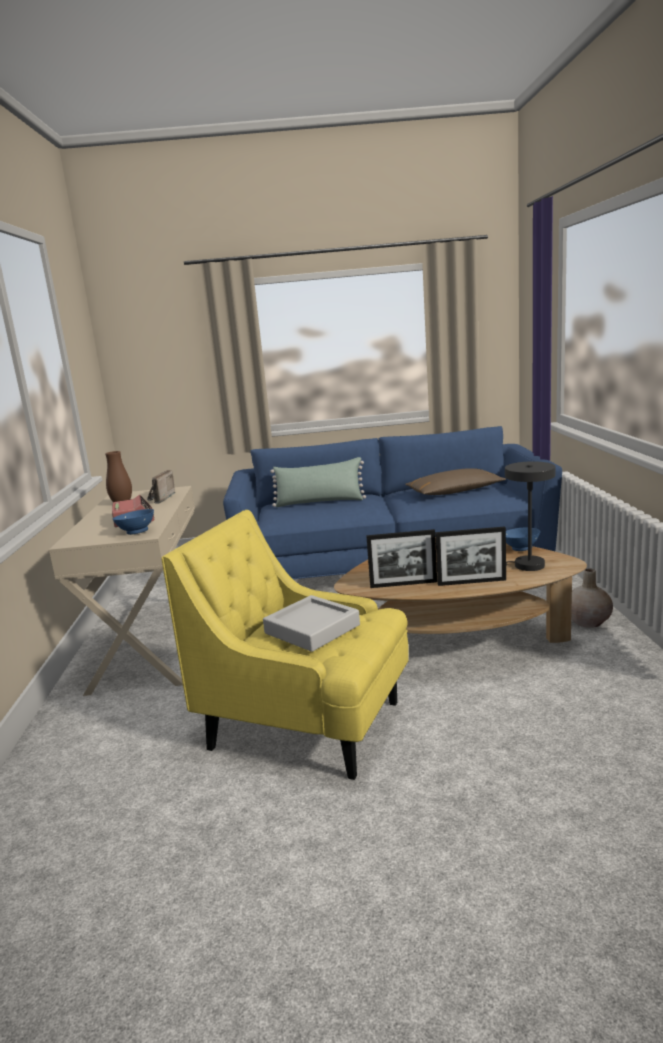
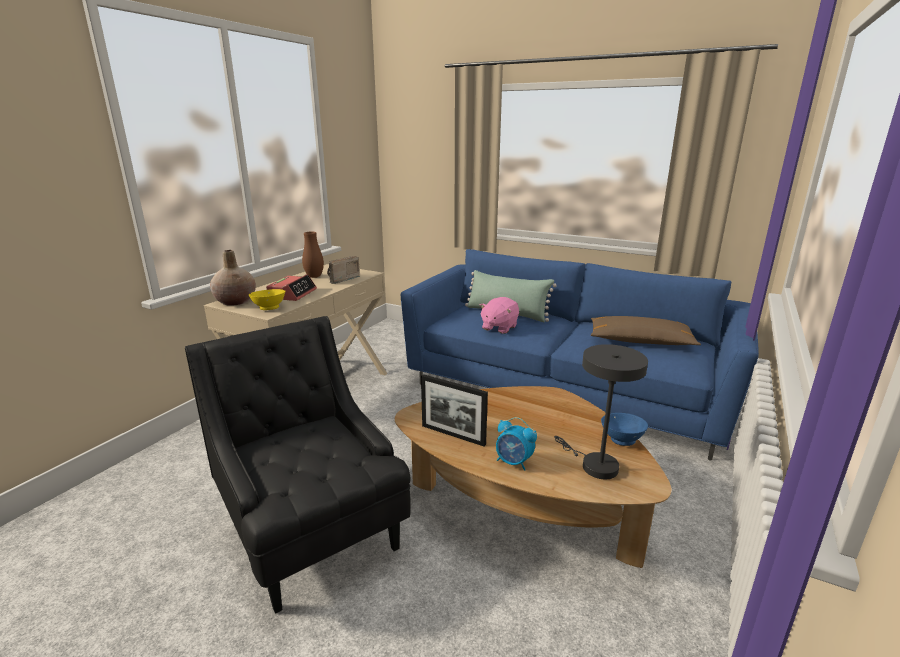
camera: 30 degrees right, 5 degrees up
blue bowl [113,509,154,535] -> yellow bowl [249,289,285,310]
yellow armchair [161,510,409,780] -> black armchair [185,316,411,614]
grey tray [263,595,360,652] -> none
picture frame [435,526,506,586] -> alarm clock [496,417,537,471]
beige vase [571,569,613,628] -> beige vase moved to [210,250,256,306]
none -> pink plush toy [480,297,519,334]

